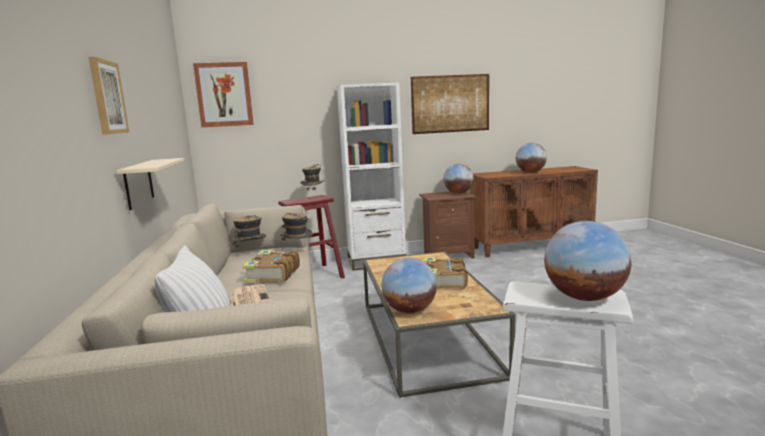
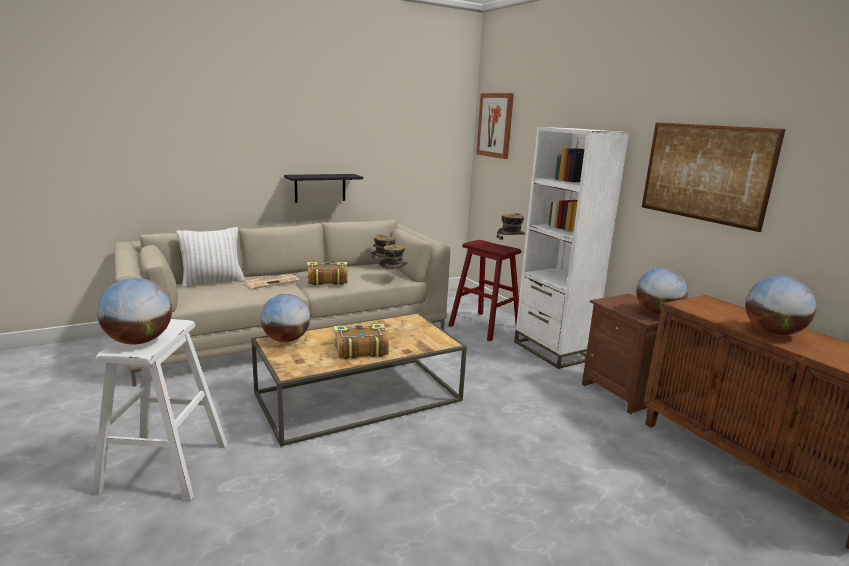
camera: 70 degrees right, 5 degrees up
picture [89,57,129,135] -> none
beige shelf [116,158,184,210] -> black shelf [284,174,363,203]

